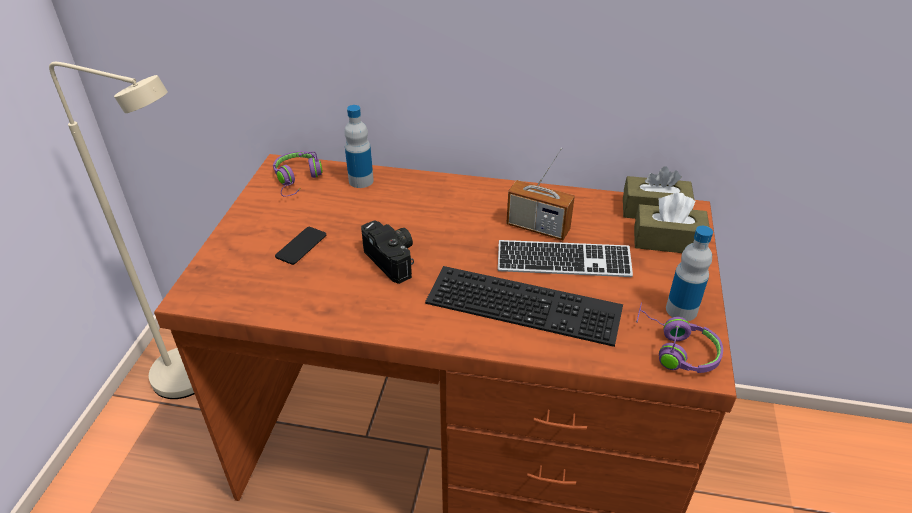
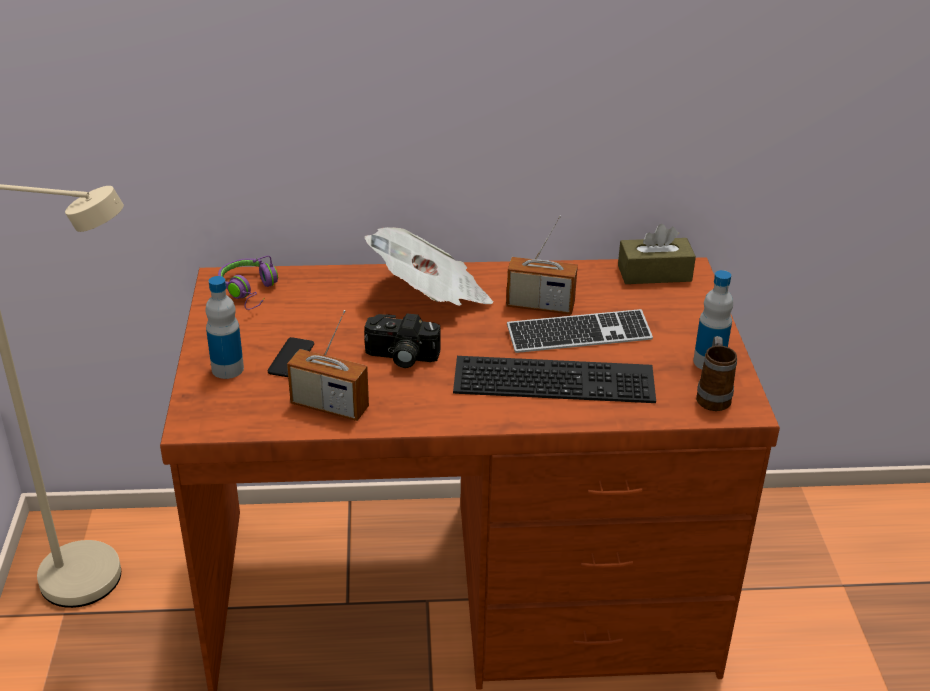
camera: 15 degrees left, 5 degrees down
bottle [344,105,374,188] -> bottle moved to [205,276,244,379]
camera [361,220,414,284] -> camera turned 150 degrees clockwise [364,313,441,368]
brown tissue box [634,193,709,253] -> none
purple headphones [636,302,723,373] -> mug [696,336,737,411]
none -> radio [287,310,369,421]
none -> newspaper [364,227,494,306]

